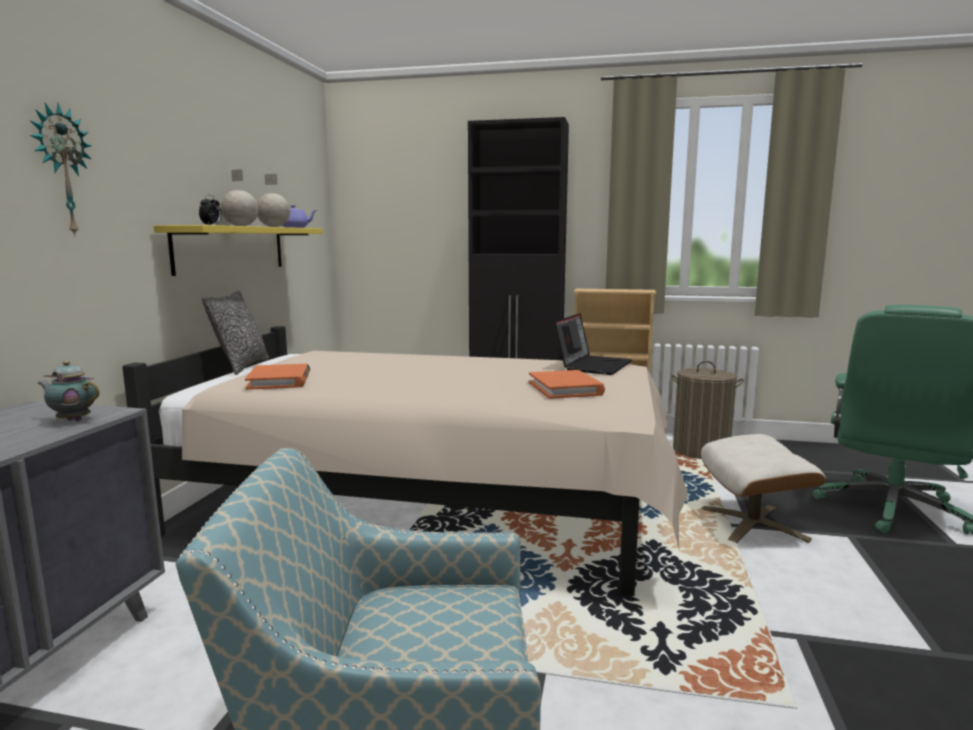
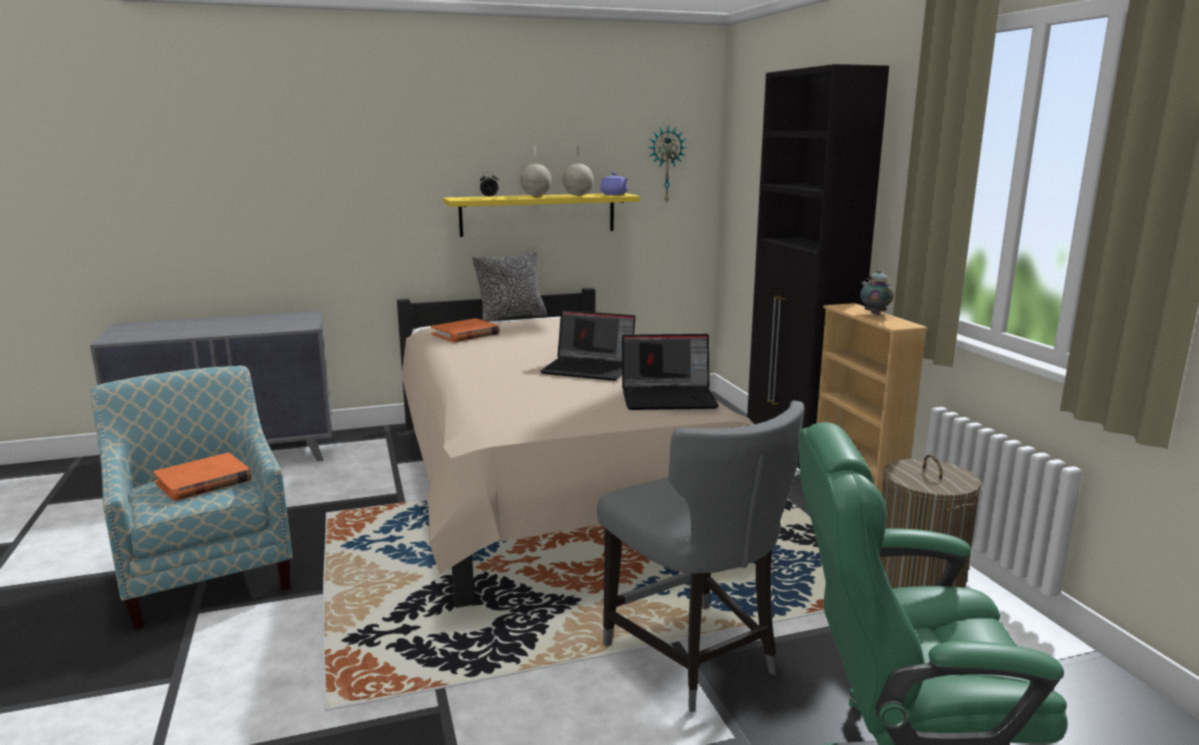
camera: 60 degrees right, 5 degrees up
wall clock [30,103,91,237] -> wall clock moved to [648,125,687,204]
teapot [38,361,100,421] -> teapot moved to [860,270,894,315]
orange book [529,370,605,399] -> orange book moved to [153,452,251,501]
beige ottoman [701,434,826,543] -> grey chair [597,401,805,712]
none -> laptop [540,310,636,381]

